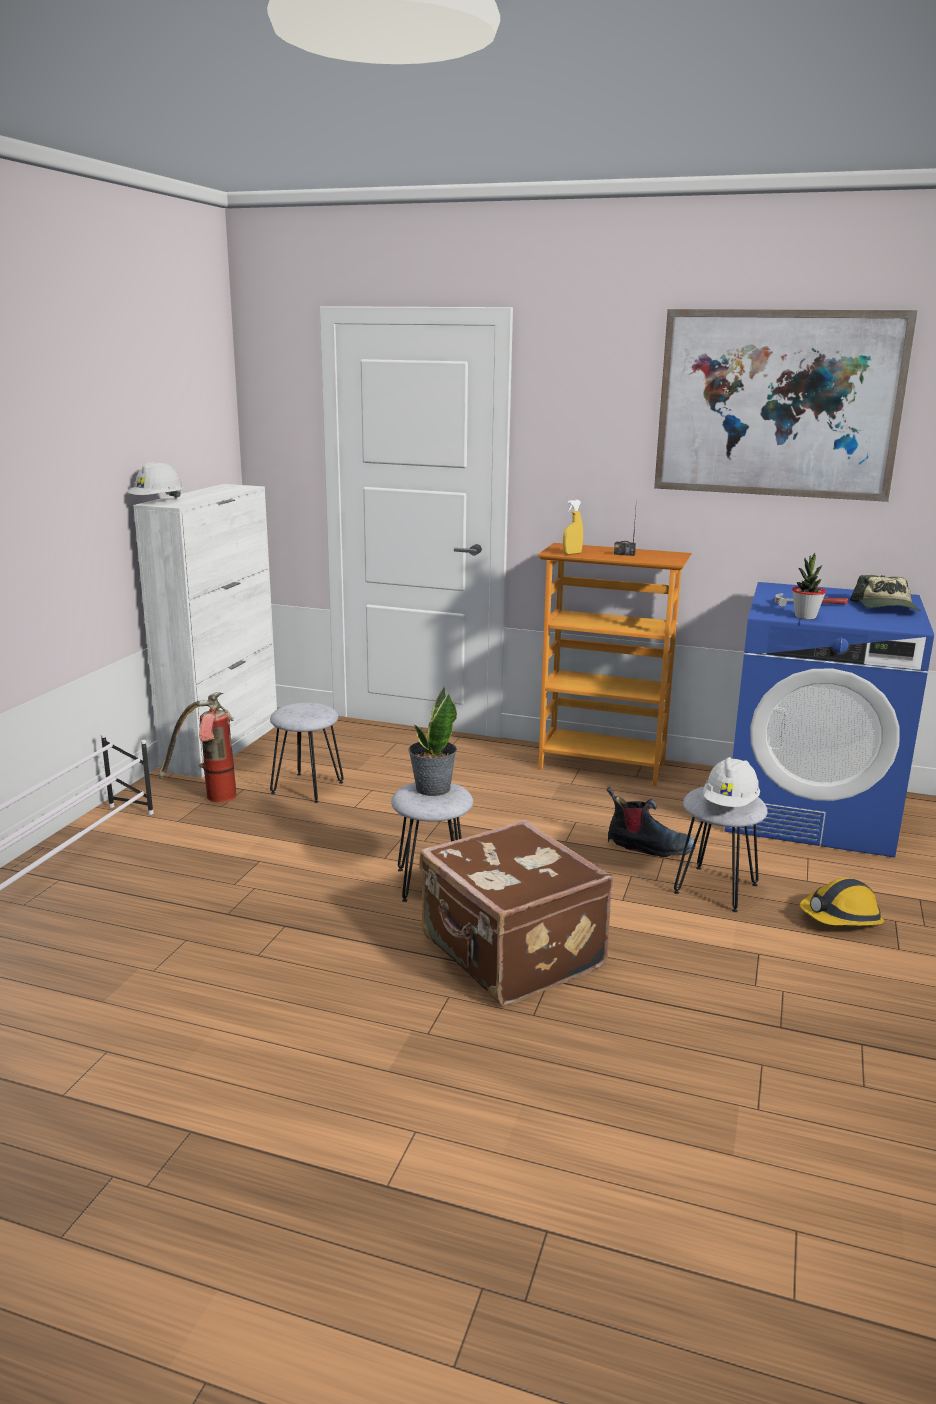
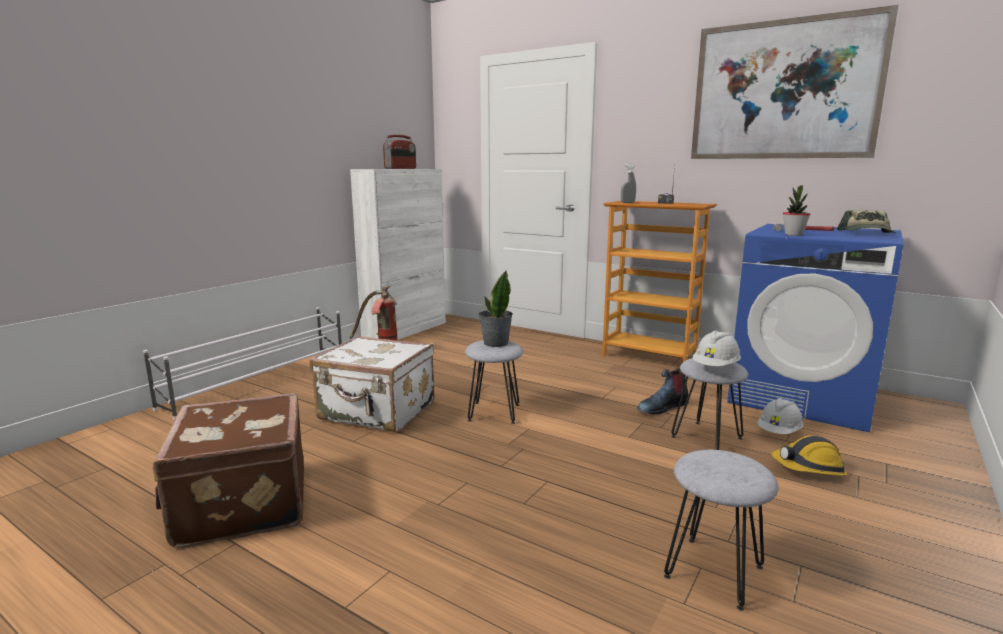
camera: 15 degrees right, 5 degrees down
white hard hat [128,462,183,499] -> white hard hat moved to [757,398,803,434]
grey stool [270,702,344,803] -> grey stool moved to [664,450,779,611]
brown suitcase [420,820,613,1006] -> brown suitcase moved to [153,393,304,548]
yellow spray bottle [563,500,583,554] -> grey spray bottle [621,164,636,203]
boot [607,787,695,857] -> boot turned 120 degrees clockwise [637,366,689,414]
none -> white suitcase [309,336,435,432]
none -> radio [383,135,416,169]

